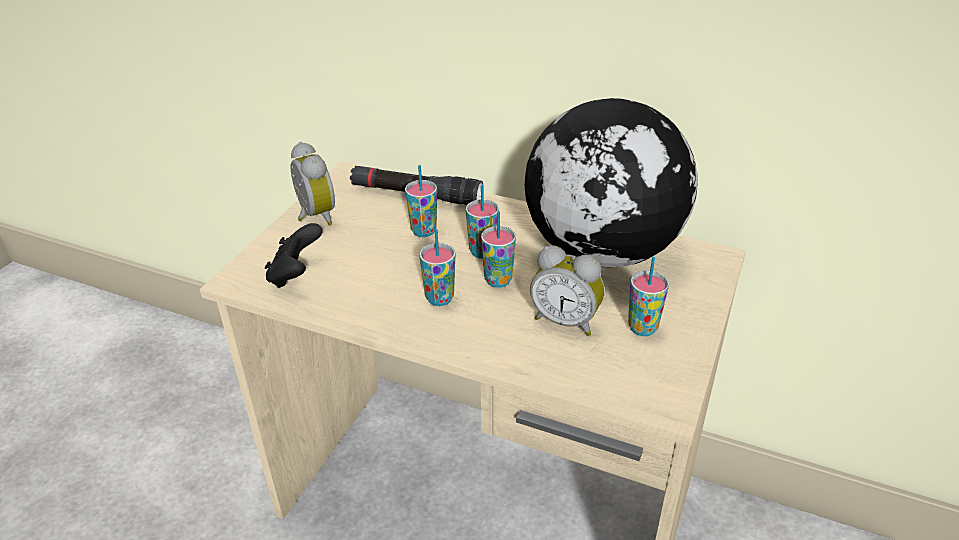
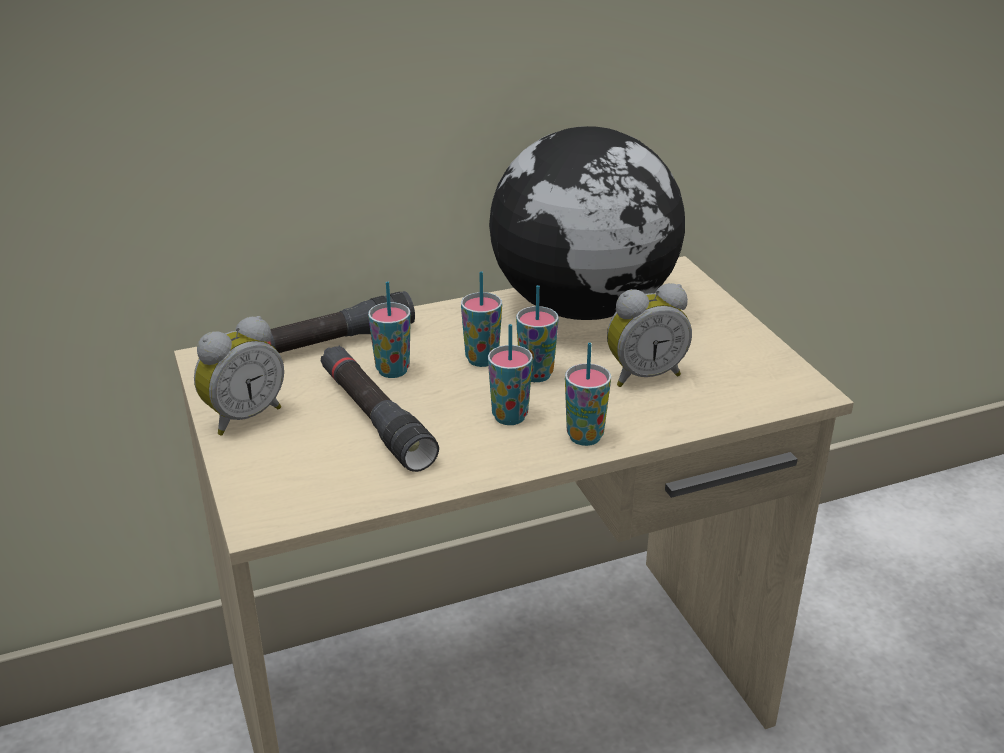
camera: 45 degrees left, 5 degrees down
black game controller [265,223,323,288] -> none
alarm clock [291,142,335,226] -> alarm clock turned 120 degrees clockwise [194,316,284,435]
cup [628,257,669,336] -> cup moved to [565,343,611,446]
none -> black flashlight [321,346,439,472]

